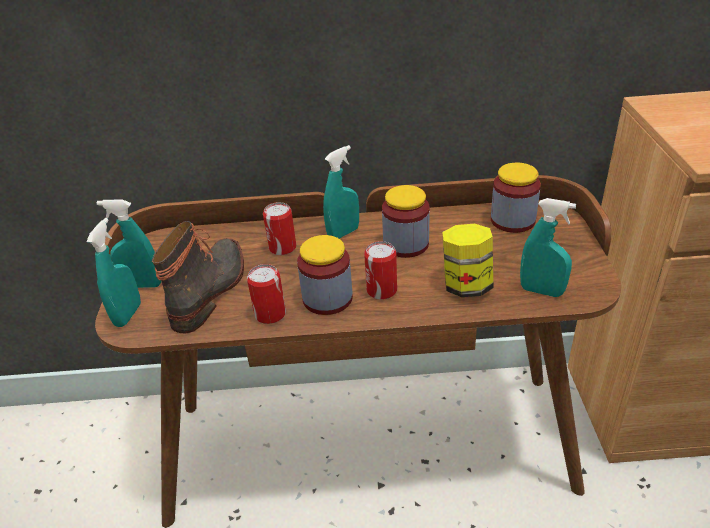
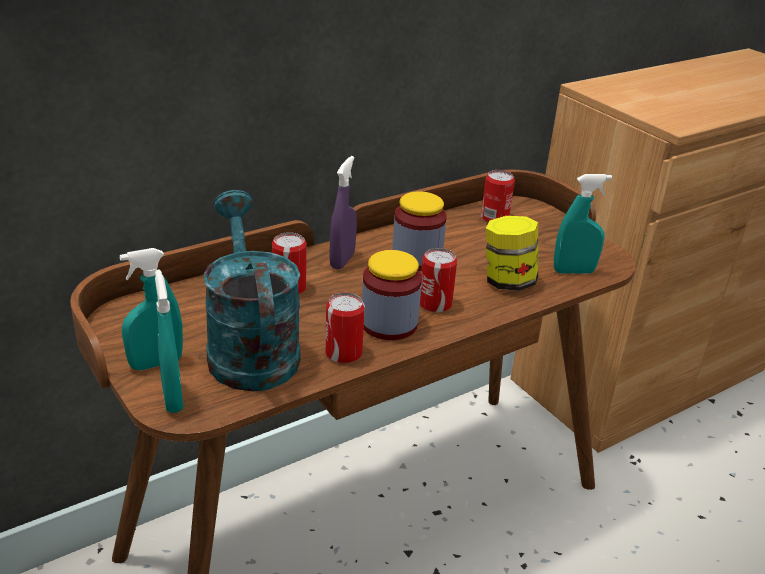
camera: 35 degrees left, 5 degrees down
boot [152,221,244,333] -> turquoise watering can [203,190,301,391]
turquoise spray bottle [323,145,359,239] -> purple spray bottle [329,156,357,269]
jar [491,163,541,233] -> can [481,170,515,223]

